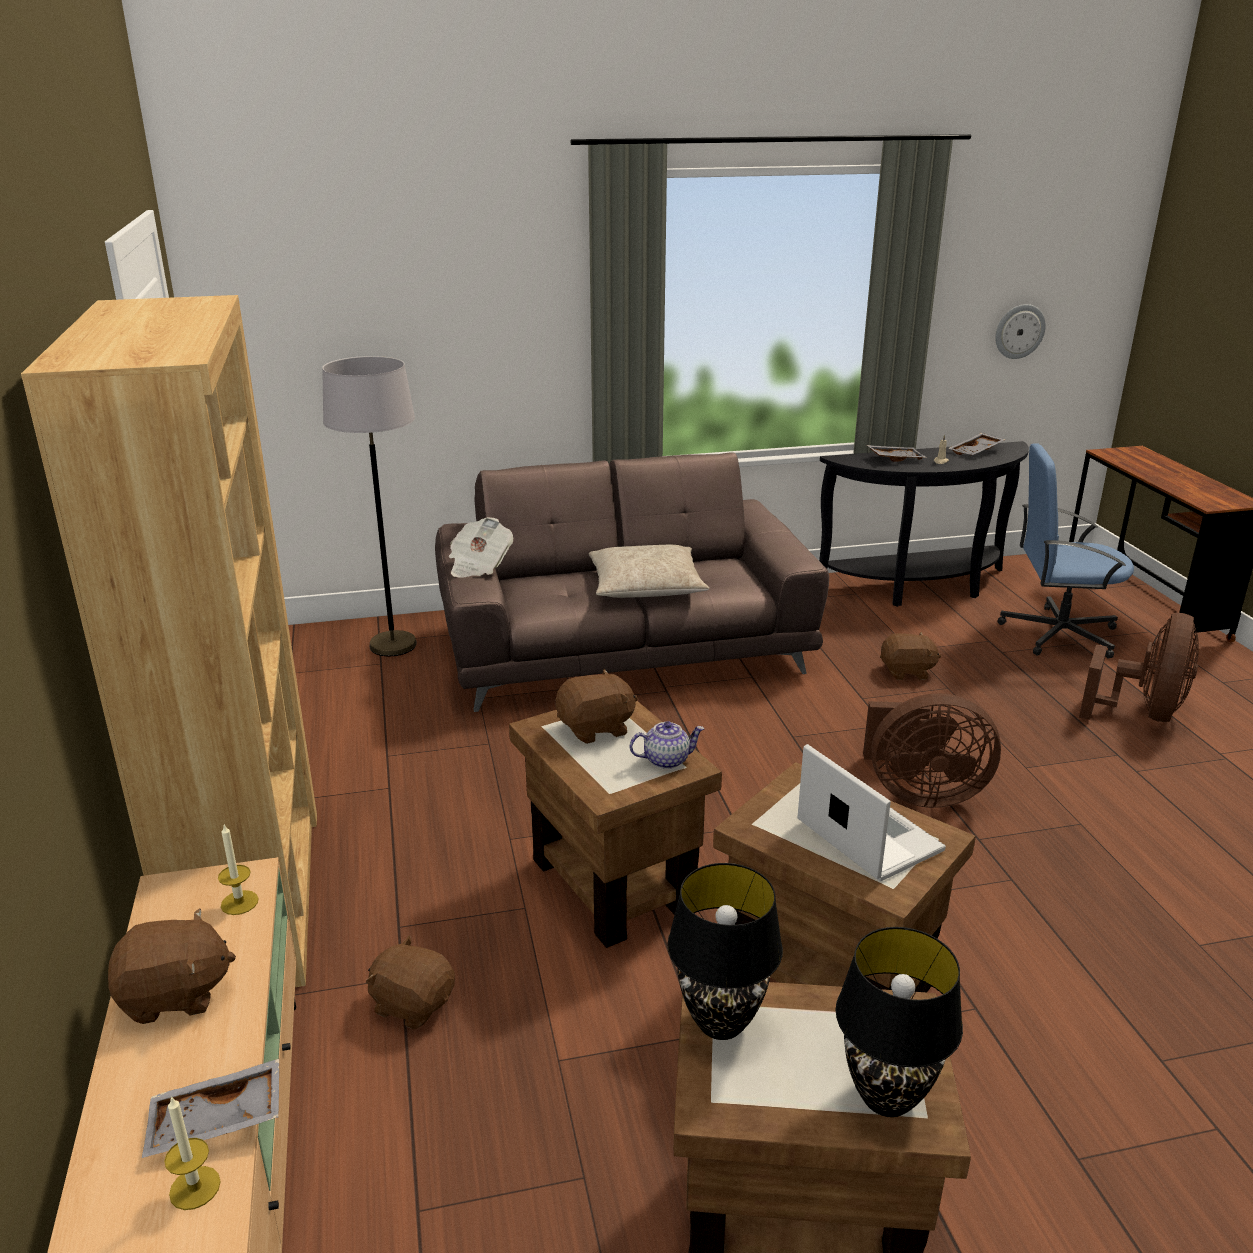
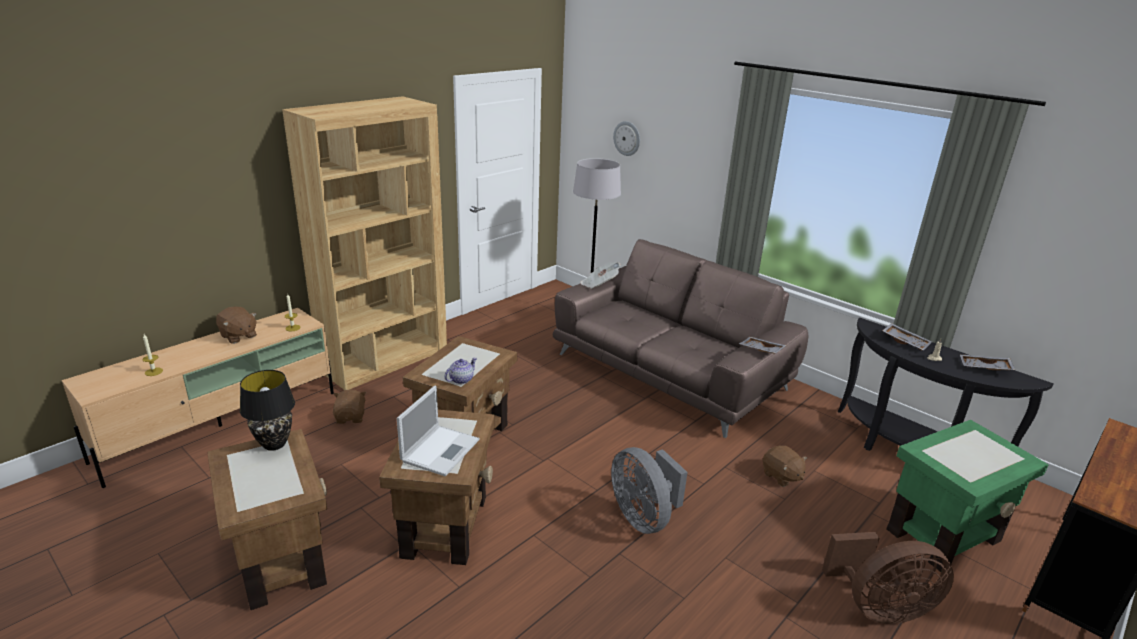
camera: 55 degrees right, 0 degrees up
grey tray [142,1059,279,1158] -> grey tray moved to [739,337,787,354]
brown plush toy [556,668,638,744] -> none
beige pillow [589,545,709,598] -> none
teapot [630,721,704,769] -> teapot turned 90 degrees counterclockwise [445,358,477,384]
black table lamp [836,927,963,1117] -> none
brown fan [863,693,1001,808] -> grey fan [611,447,688,534]
wall clock [995,304,1046,359] -> wall clock moved to [613,121,640,156]
blue office chair [997,443,1134,658] -> green side table [886,420,1048,572]

